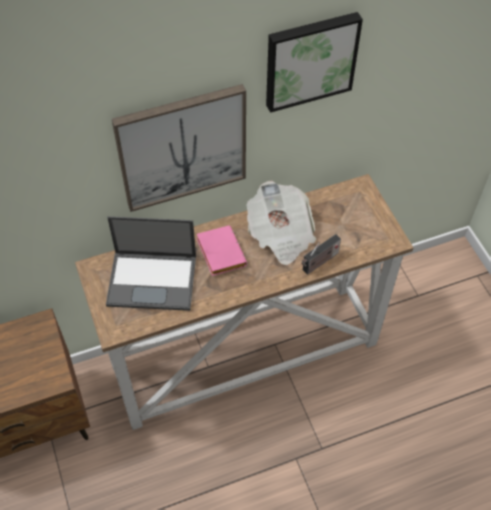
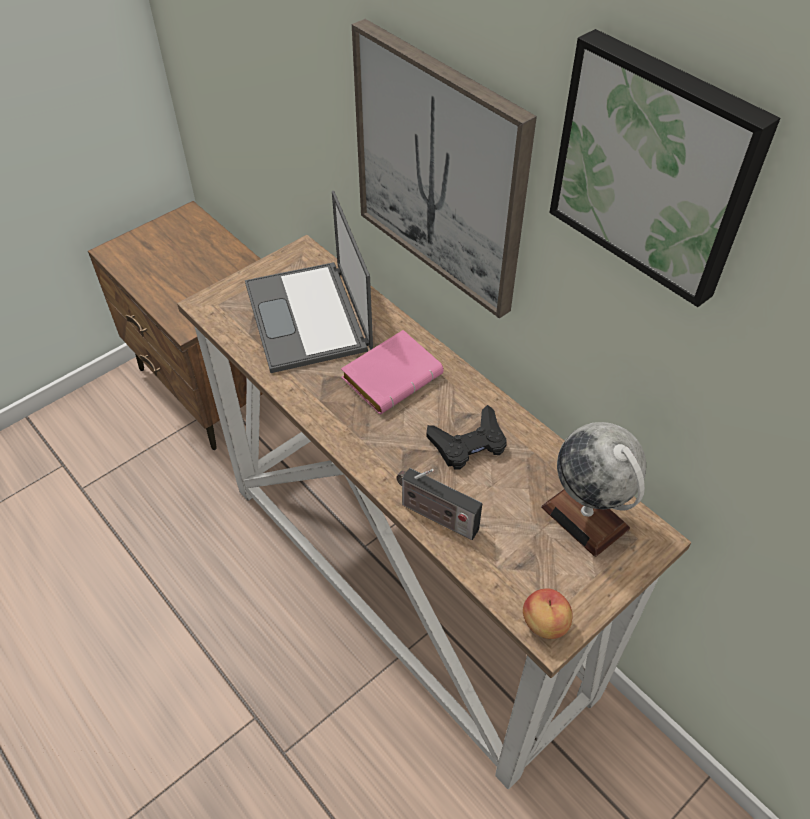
camera: 70 degrees right, 5 degrees down
newspaper [246,181,316,265] -> black game controller [426,405,507,469]
none -> apple [523,589,573,639]
none -> globe [541,422,646,557]

